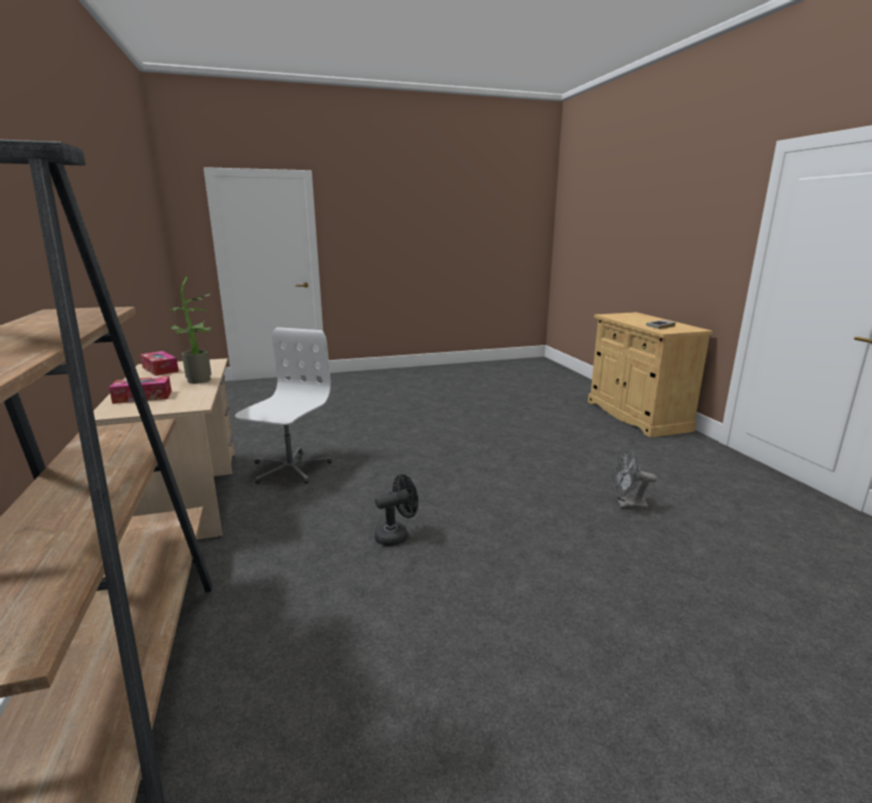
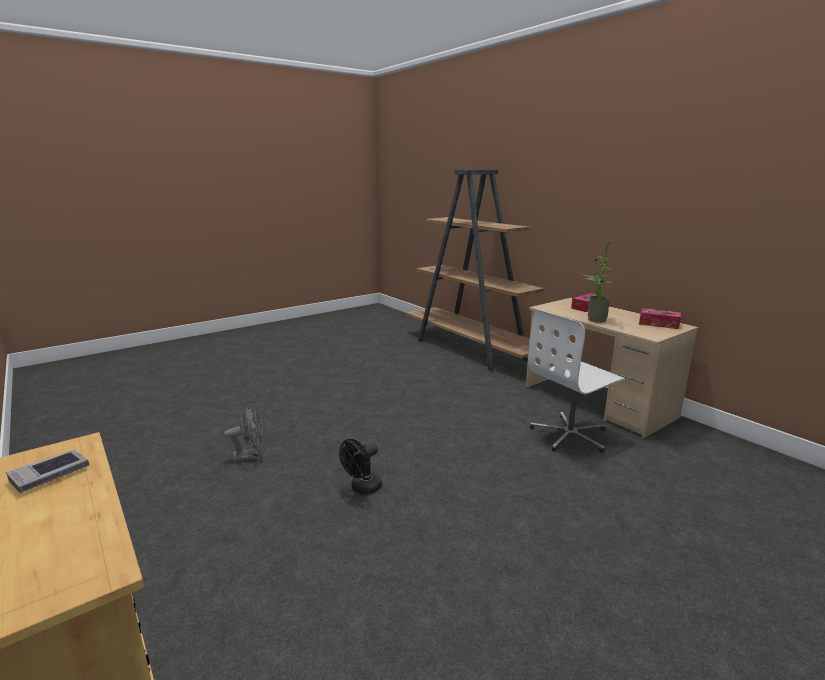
camera: 160 degrees right, 0 degrees up
white office chair [235,327,332,484] -> white office chair turned 60 degrees clockwise [528,309,625,453]
black fan [374,474,418,546] -> black fan moved to [339,439,382,494]

